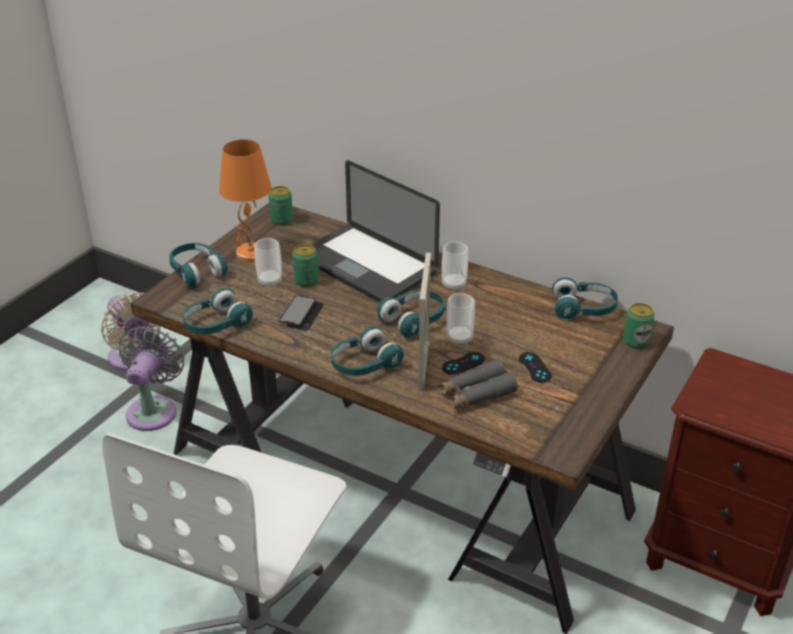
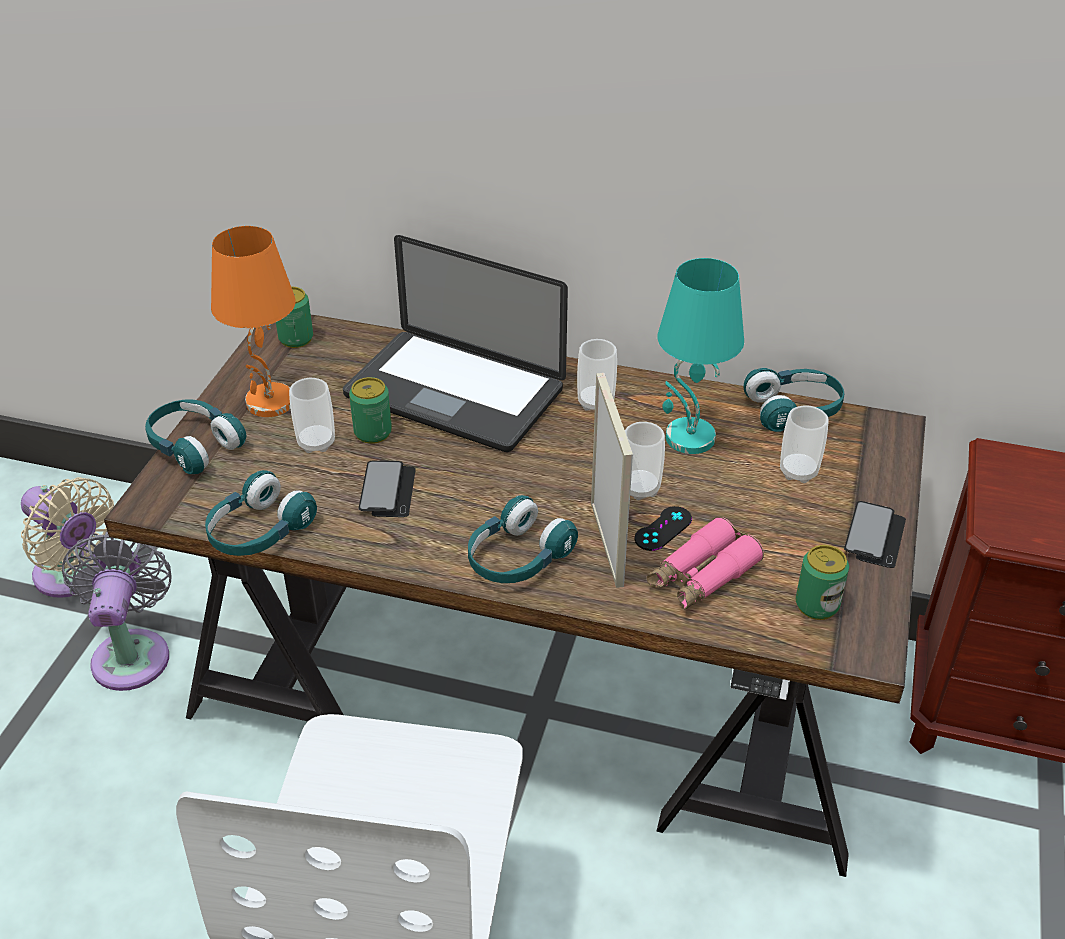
camera: 15 degrees left, 5 degrees up
turquoise headphones [377,290,445,337] -> none
grey binoculars [437,359,518,409] -> pink binoculars [647,517,764,610]
black game controller [519,352,552,382] -> none
can [623,303,655,349] -> can moved to [796,545,849,620]
none -> turquoise table lamp [657,258,744,454]
none -> cup [780,405,829,483]
none -> phone [844,501,906,568]

